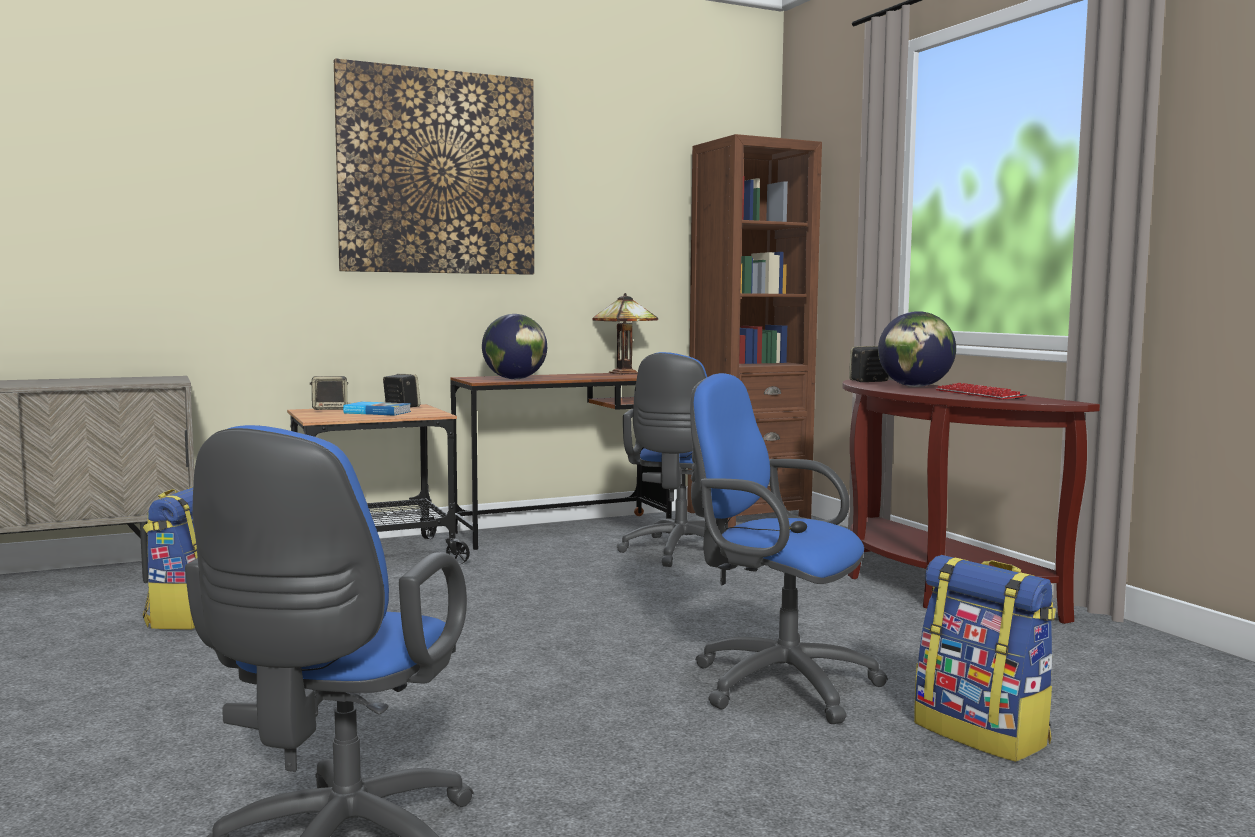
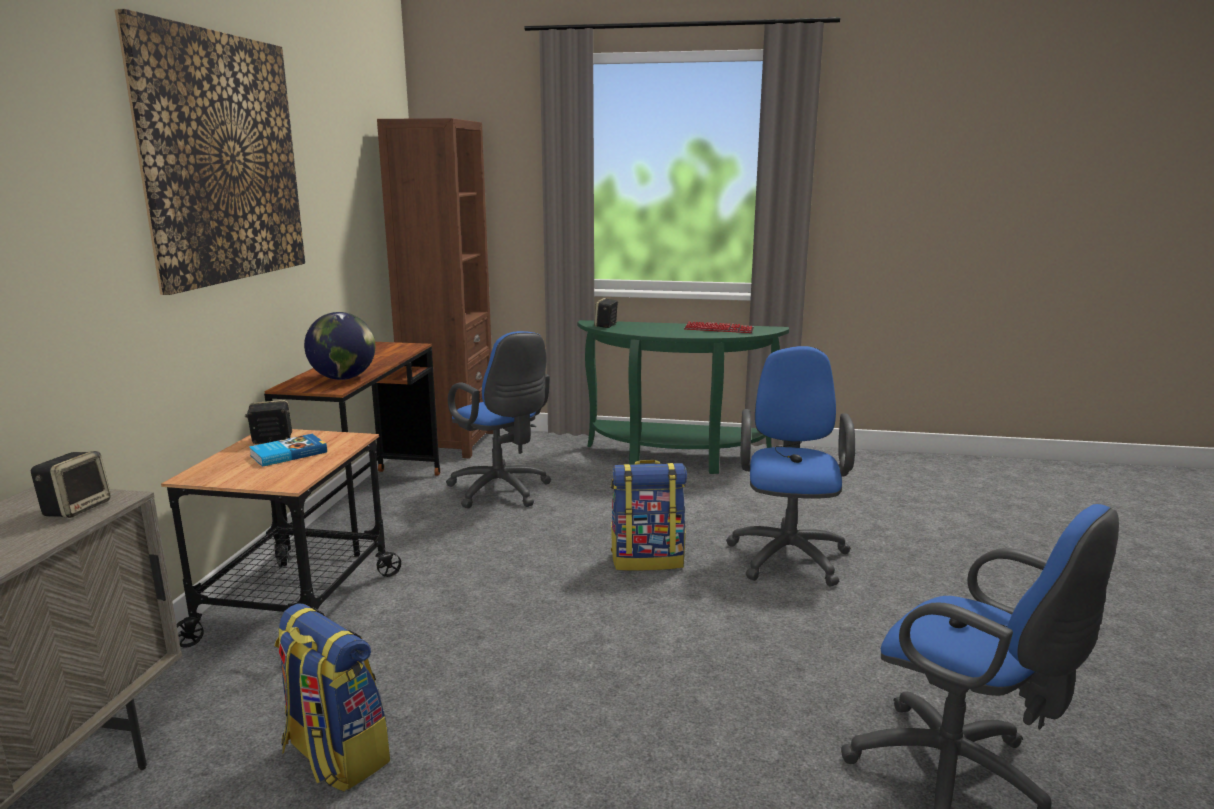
camera: 55 degrees left, 10 degrees up
speaker [310,376,349,410] -> speaker moved to [31,451,111,518]
table lamp [592,293,658,374] -> none
blue office chair [690,373,888,724] -> blue office chair turned 120 degrees clockwise [726,346,855,586]
brown console table [842,379,1100,624] -> green console table [577,320,789,474]
globe [878,311,956,387] -> none
backpack [914,555,1056,762] -> backpack moved to [611,460,687,571]

